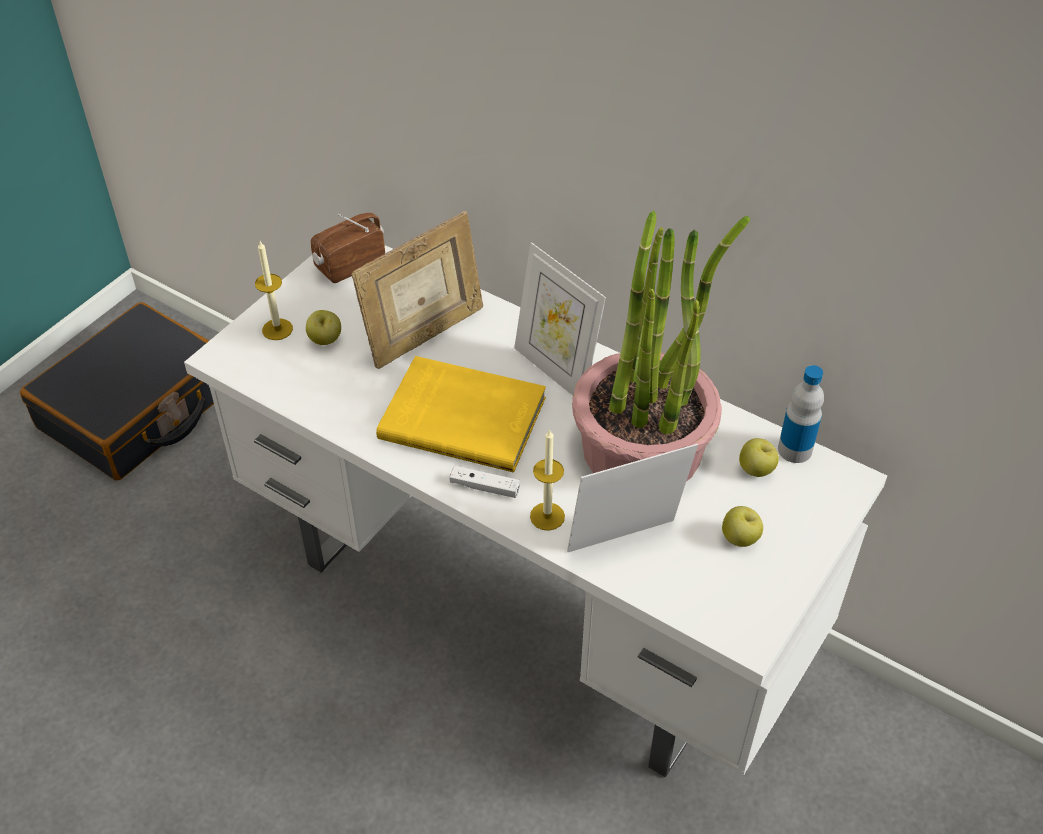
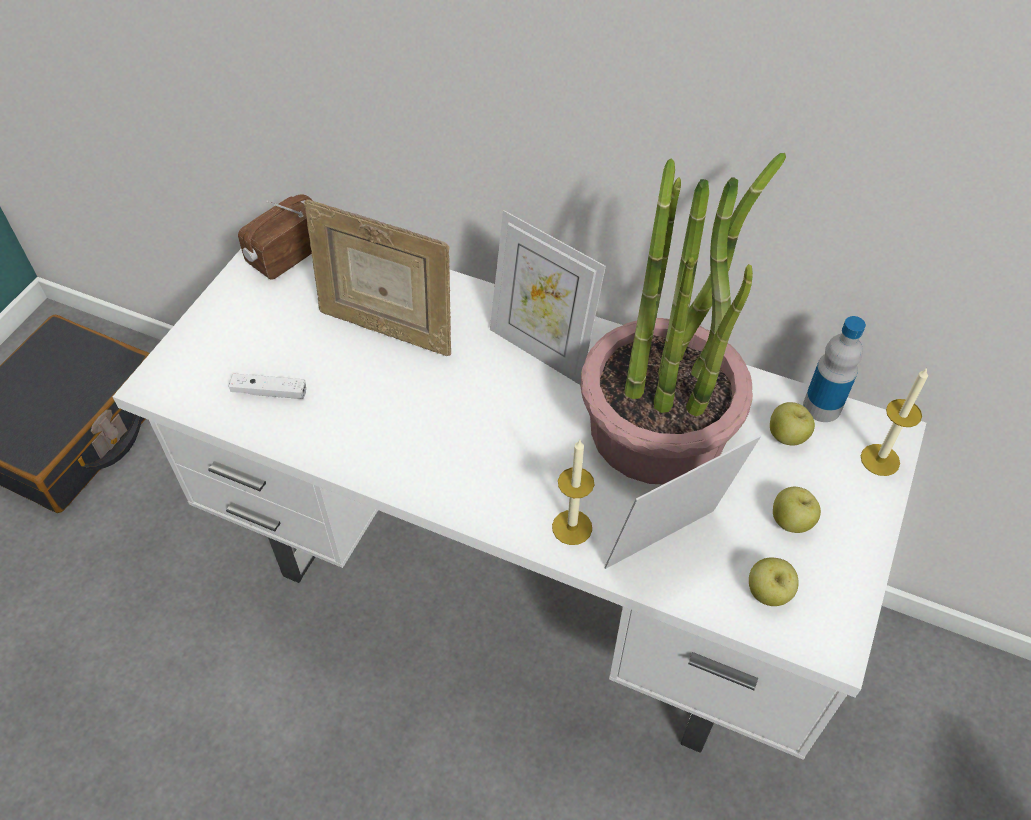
camera: 10 degrees left, 5 degrees up
candle [255,241,293,340] -> candle moved to [861,368,928,476]
apple [306,310,341,345] -> apple moved to [749,558,799,606]
picture frame [352,211,483,369] -> picture frame turned 75 degrees clockwise [304,199,451,356]
yellow book [376,356,546,472] -> none
white game controller [450,466,520,498] -> white game controller moved to [229,373,306,399]

